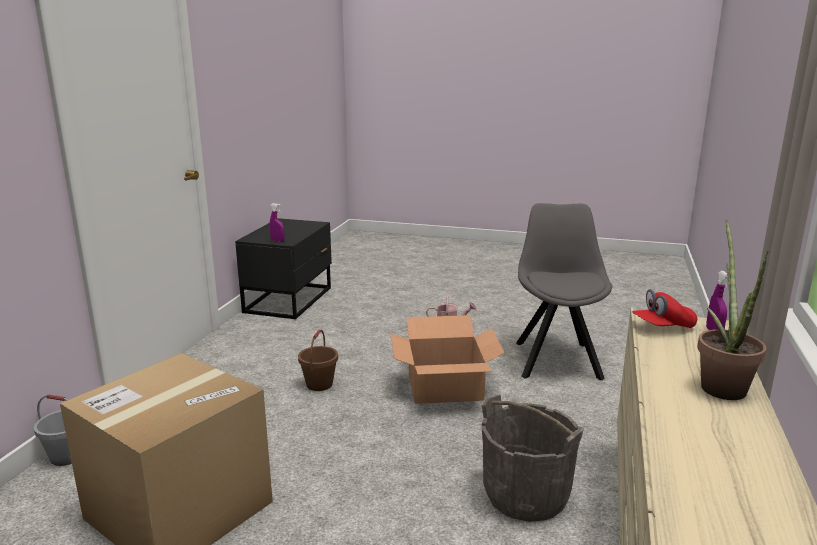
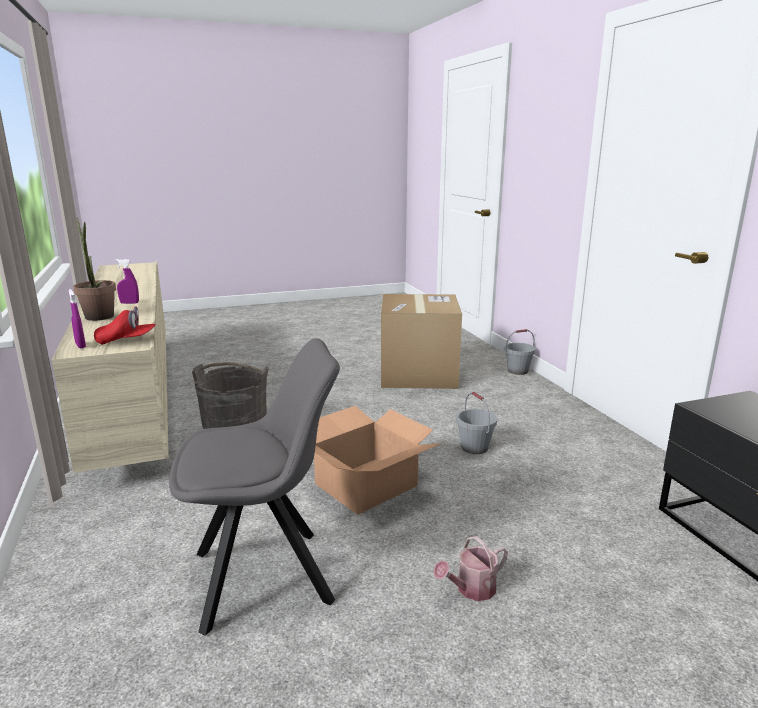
camera: 145 degrees right, 0 degrees up
purple spray bottle [269,203,284,242] -> purple spray bottle moved to [115,259,139,304]
brown bucket [298,329,338,391] -> grey bucket [456,392,497,454]
grey chair [516,203,612,380] -> grey chair turned 75 degrees counterclockwise [169,338,340,636]
red cap [632,289,697,328] -> red cap turned 45 degrees clockwise [94,306,156,345]

